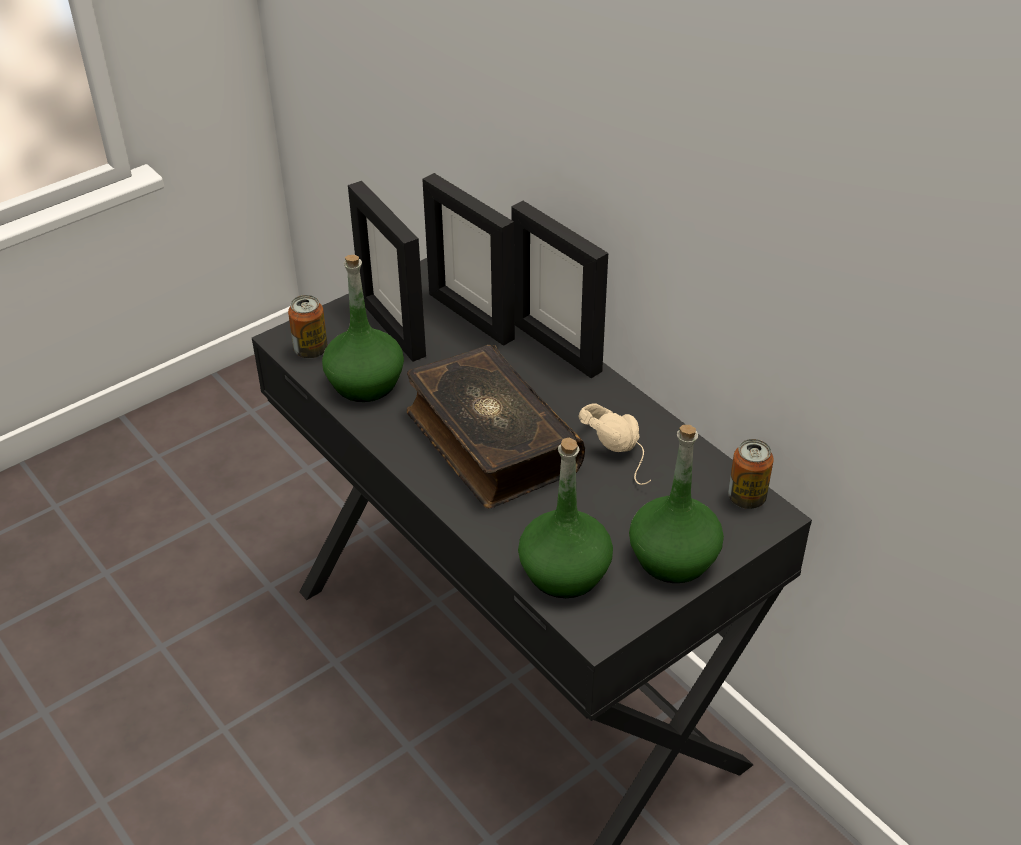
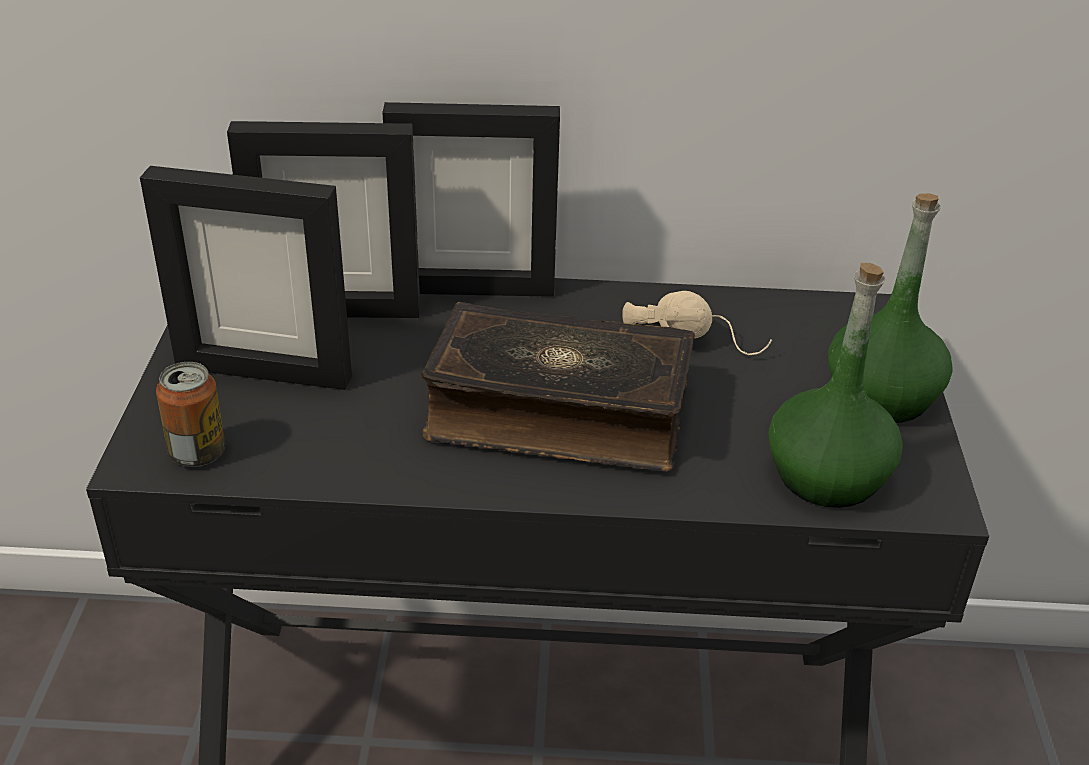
camera: 50 degrees left, 5 degrees down
green bottle [322,255,404,402] -> none
can [728,439,774,509] -> none

